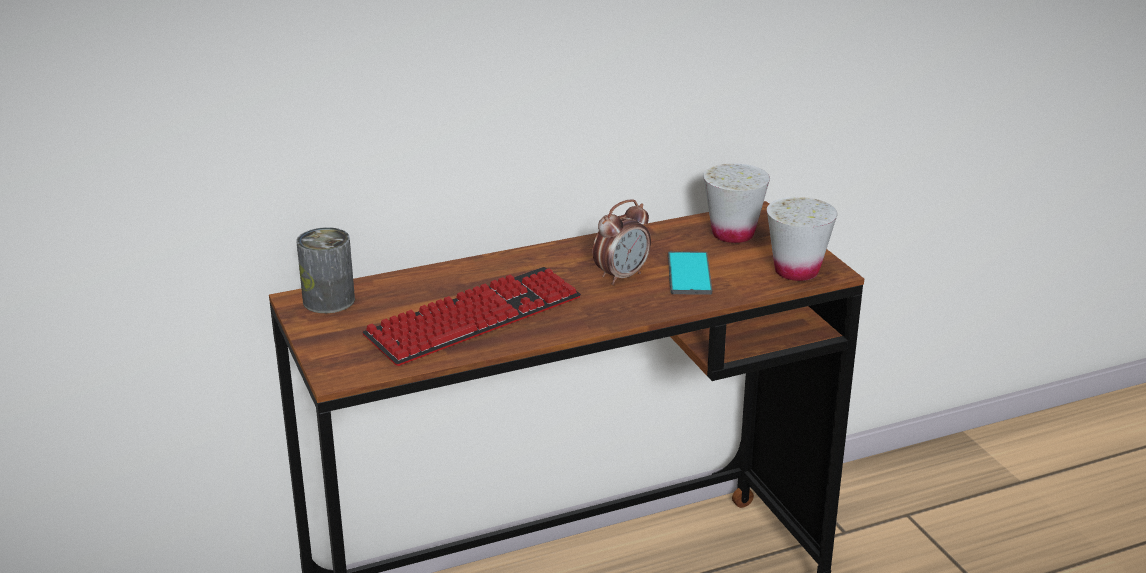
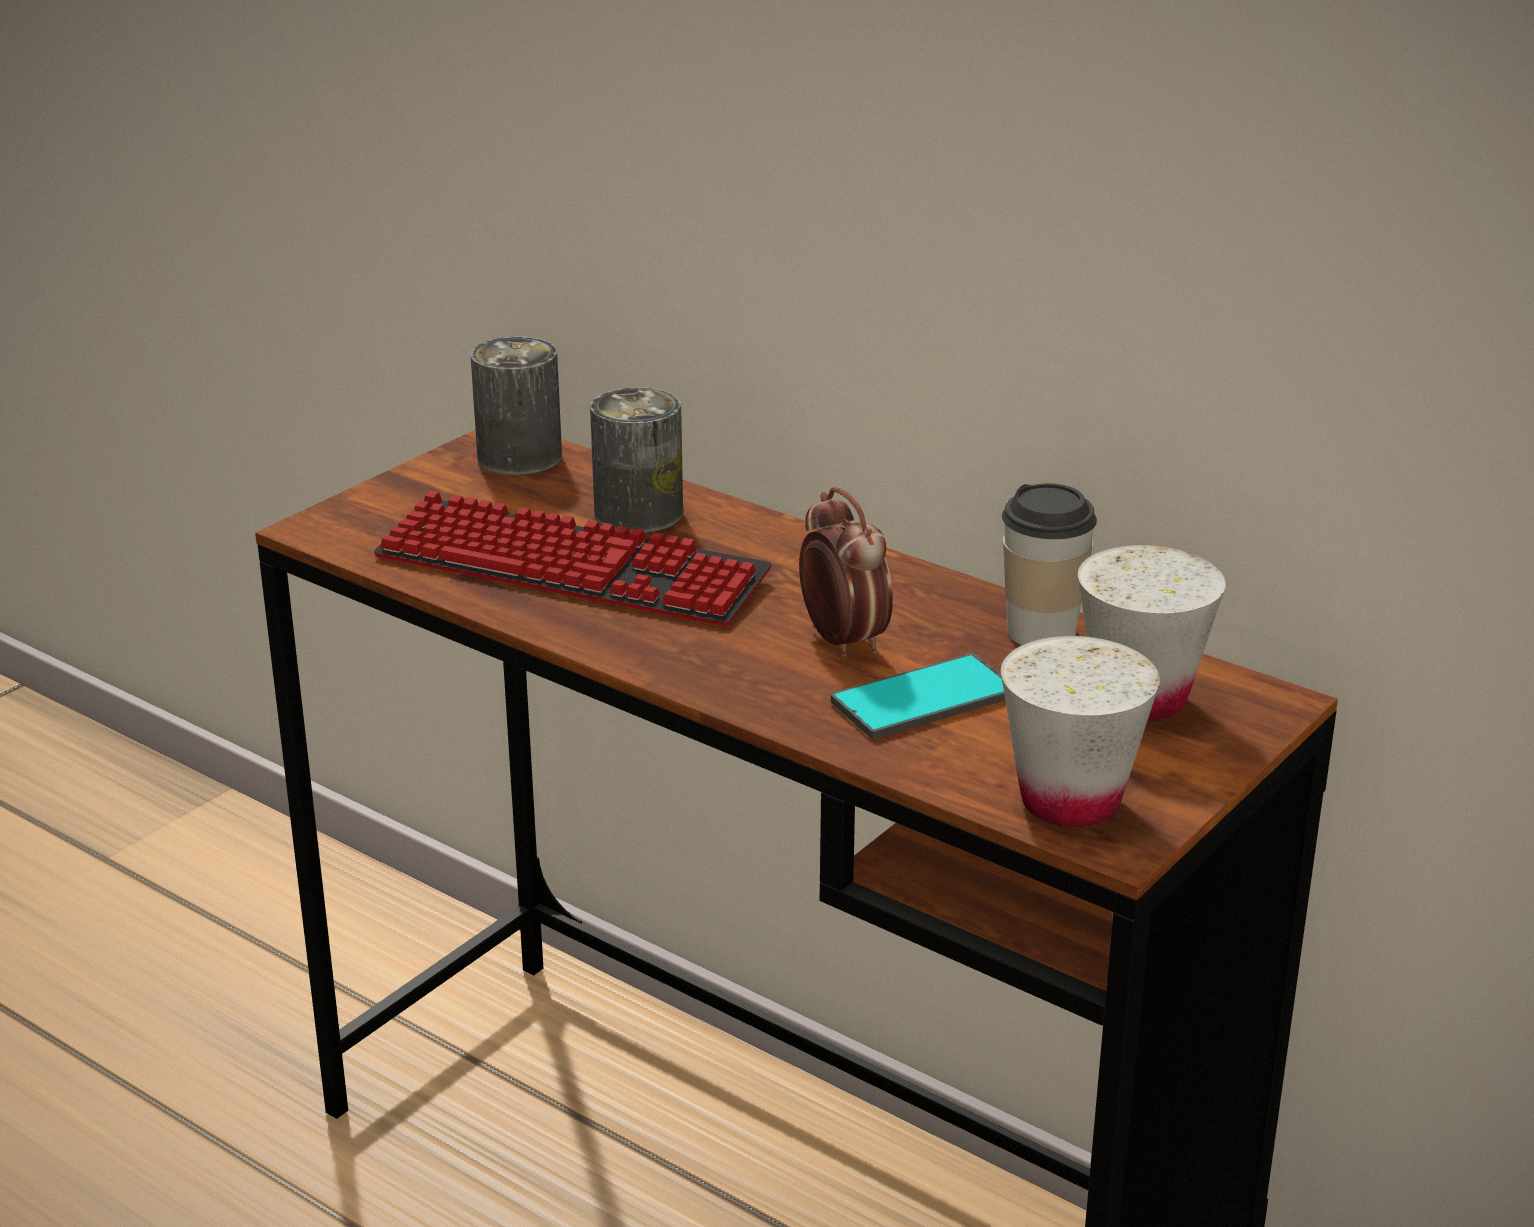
camera: 60 degrees right, 0 degrees up
alarm clock [593,199,651,285] -> alarm clock turned 135 degrees counterclockwise [799,487,893,657]
none -> can [590,387,683,533]
none -> cup [1002,483,1097,645]

